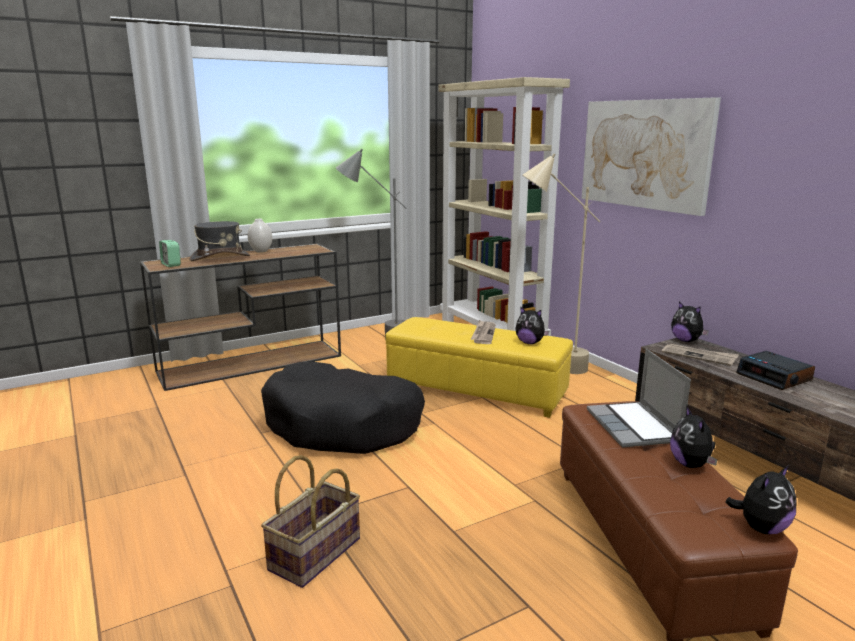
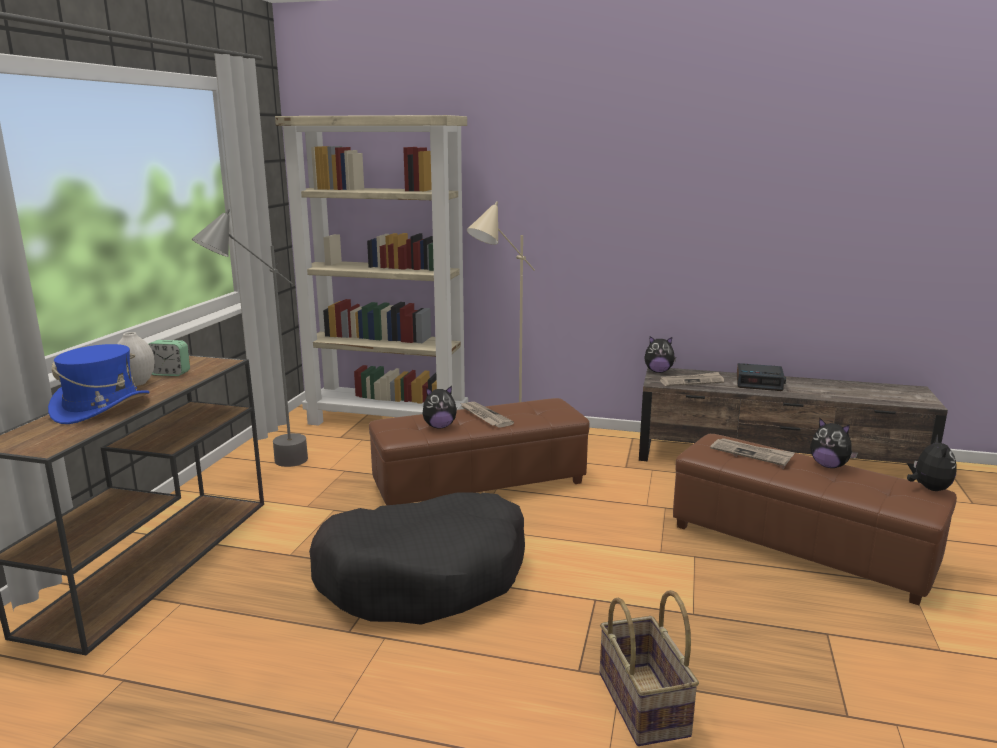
camera: 45 degrees left, 0 degrees up
alarm clock [159,240,181,267] -> alarm clock moved to [148,340,190,376]
grey hat [189,221,250,261] -> blue hat [48,344,150,424]
yellow ottoman [385,317,573,418] -> brown ottoman [369,398,590,505]
plush toy [515,306,549,344] -> plush toy moved to [423,386,457,428]
picture [582,97,721,216] -> none
laptop [587,349,691,448] -> newspaper [710,438,795,466]

